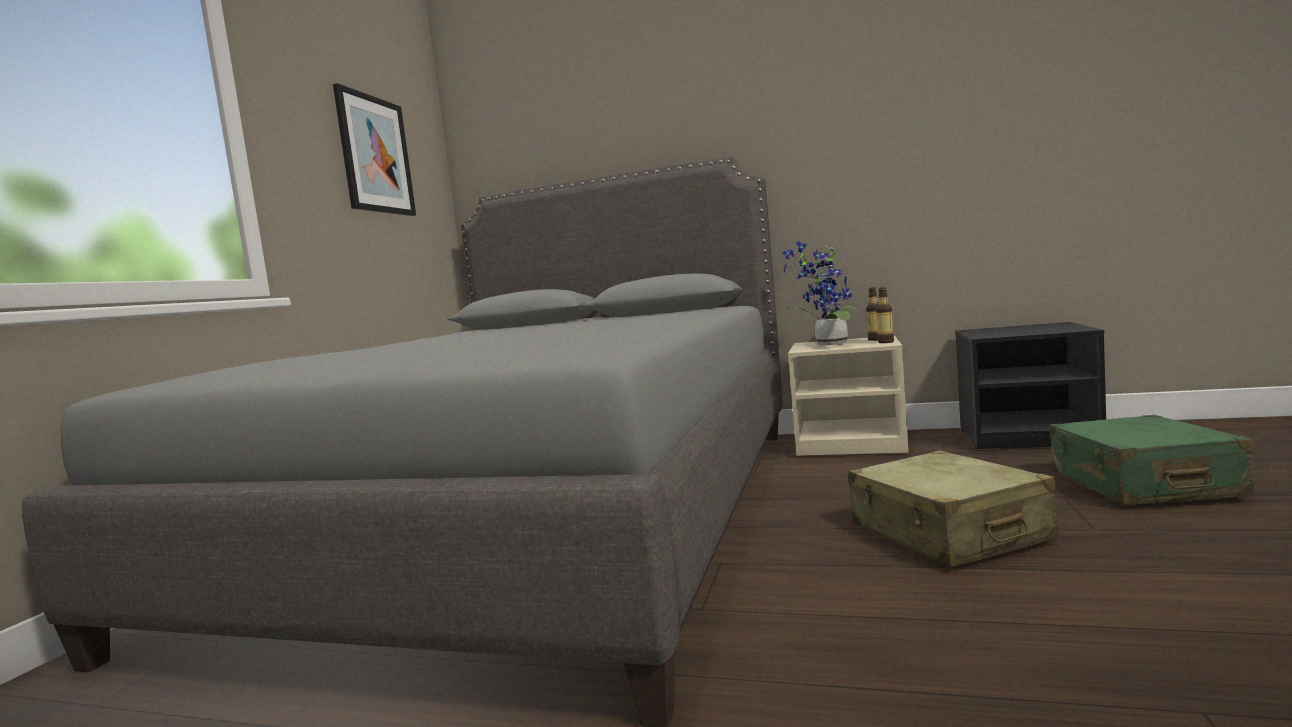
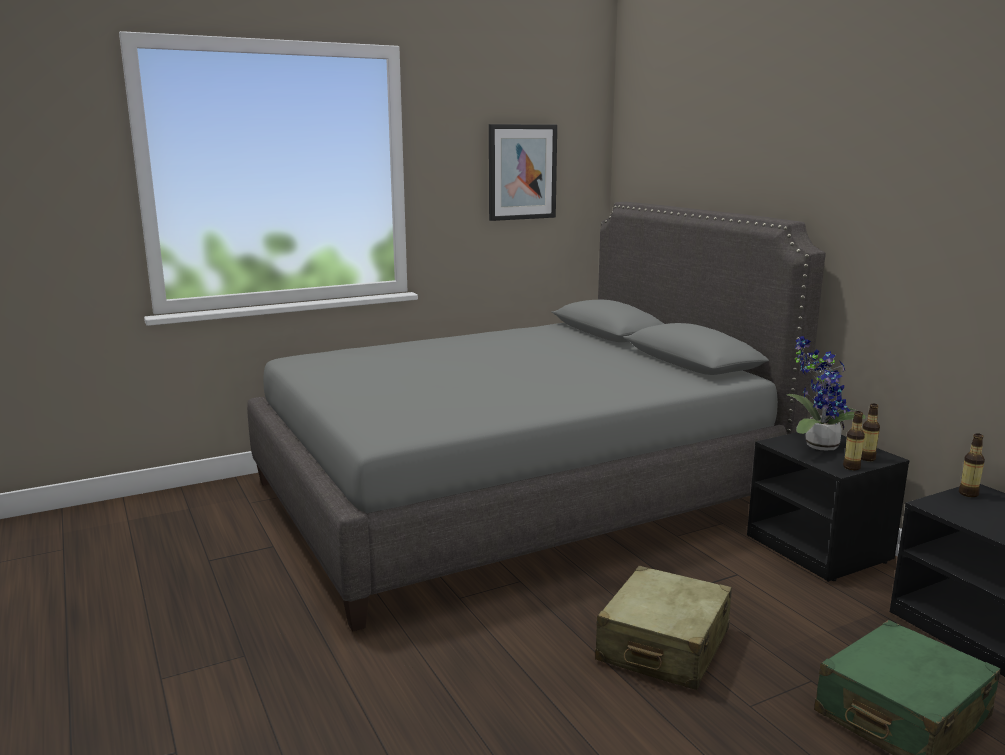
camera: 45 degrees right, 10 degrees up
beige nightstand [788,336,909,456] -> black nightstand [747,432,910,582]
none -> bottle [959,433,985,497]

